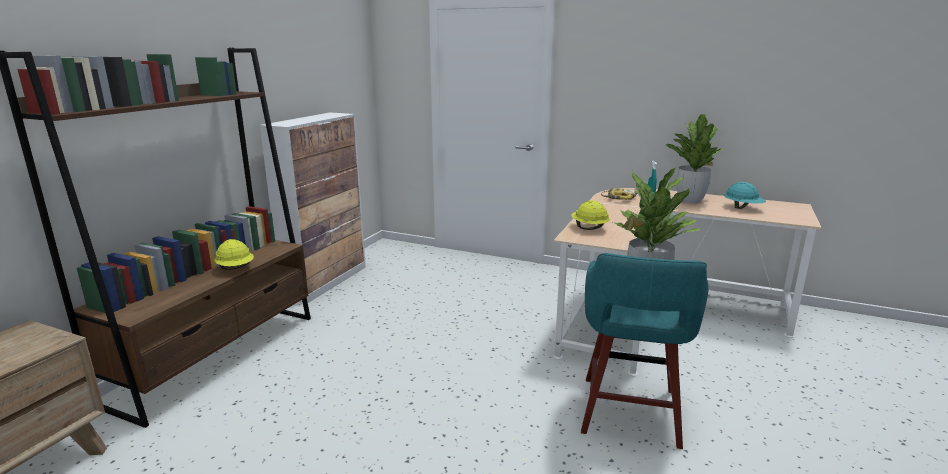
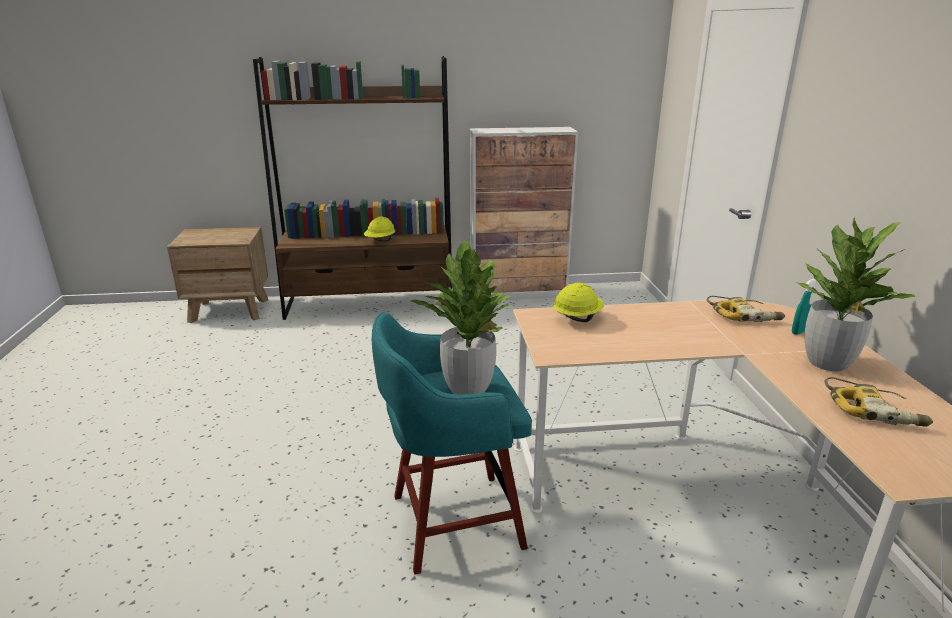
camera: 60 degrees right, 5 degrees up
turquoise hard hat [724,182,766,209] -> power drill [824,377,933,427]

